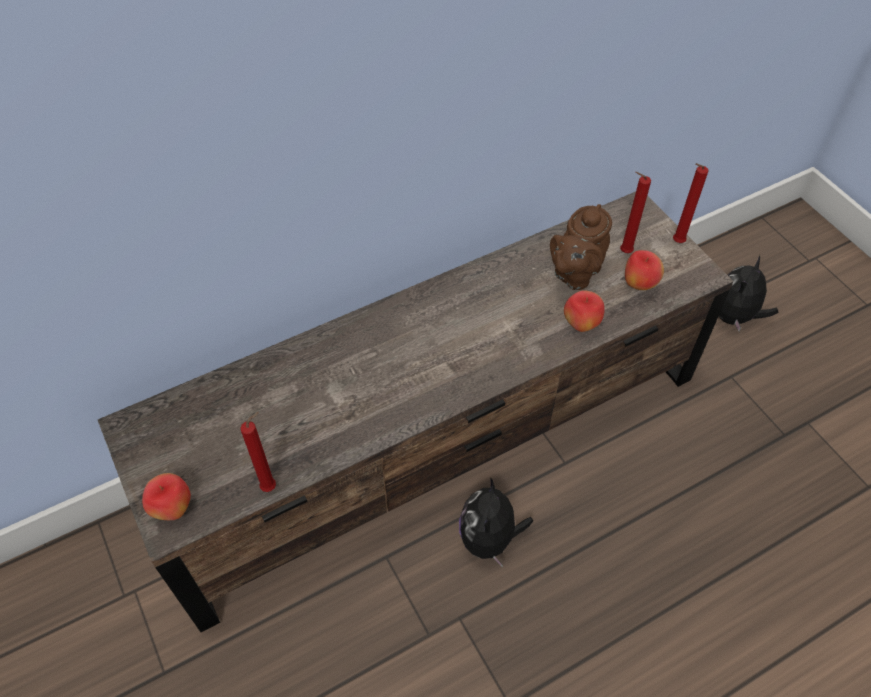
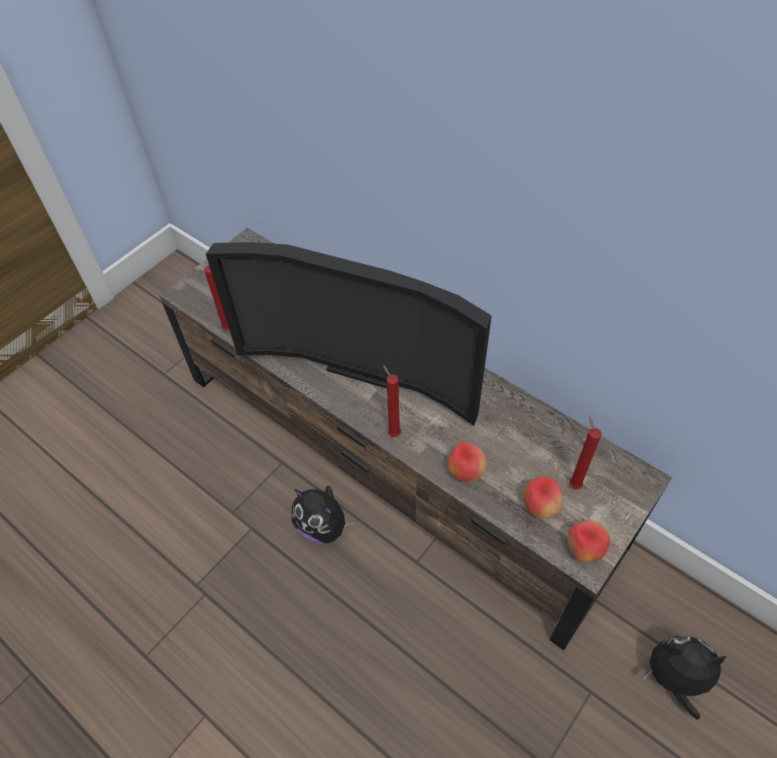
camera: 70 degrees right, 0 degrees up
apple [142,473,191,520] -> apple moved to [567,520,610,562]
plush toy [459,477,534,568] -> plush toy turned 135 degrees counterclockwise [291,486,355,544]
brown teapot [550,204,612,290] -> none
red candle [673,163,709,243] -> red candle moved to [383,365,401,437]
none -> television [206,242,492,426]

